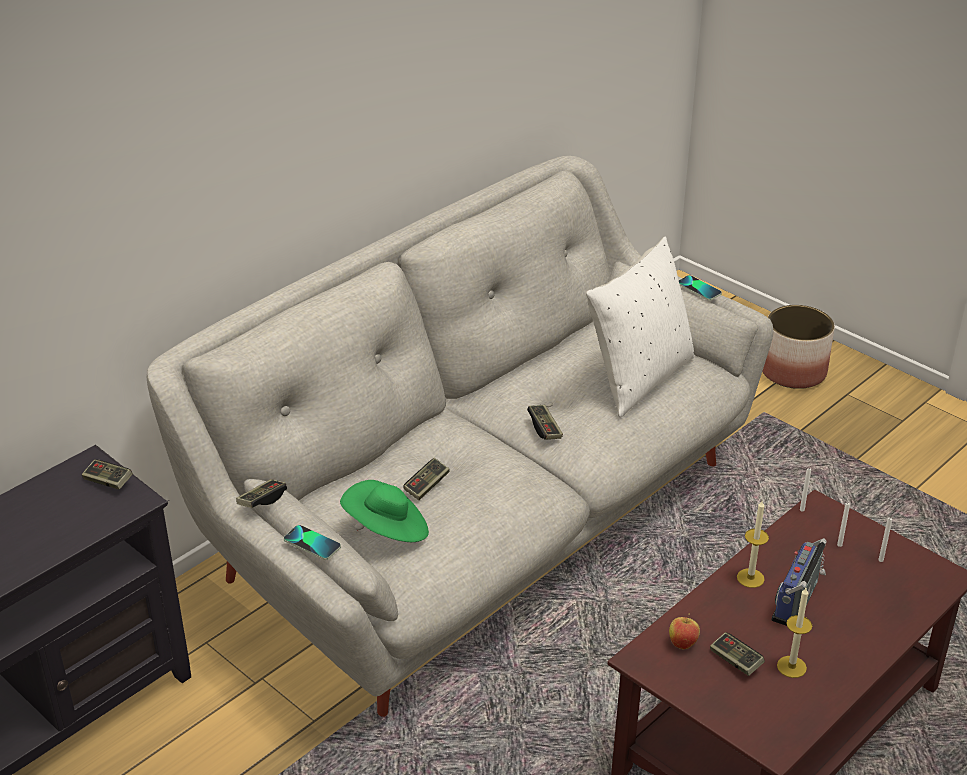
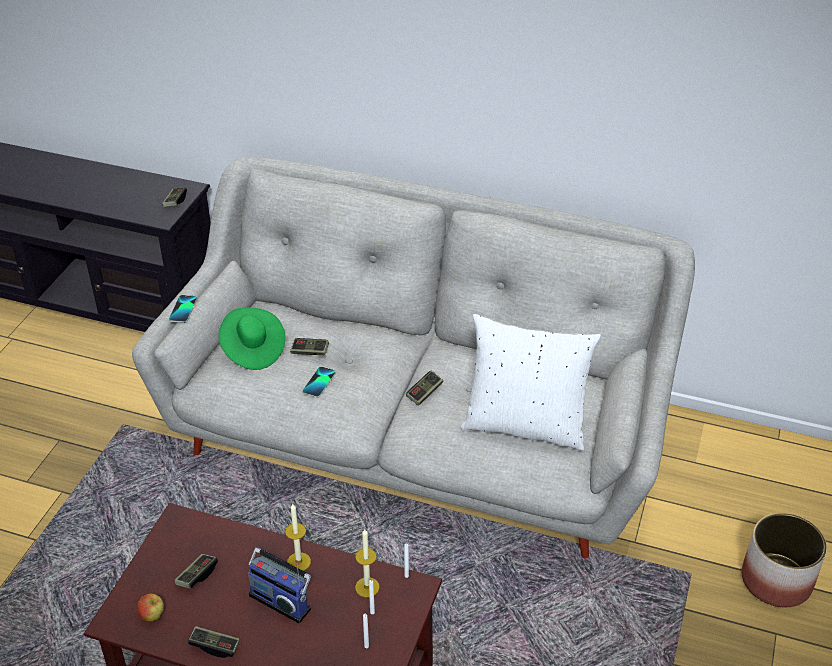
camera: 65 degrees right, 5 degrees up
game controller [236,479,287,508] -> game controller moved to [188,626,240,658]
apple [669,614,700,649] -> apple moved to [137,594,164,621]
phone [679,275,722,301] -> phone moved to [302,366,336,398]
radio [772,538,827,626] -> radio turned 150 degrees counterclockwise [248,548,311,623]
candle [777,588,812,678] -> candle moved to [355,529,379,597]

